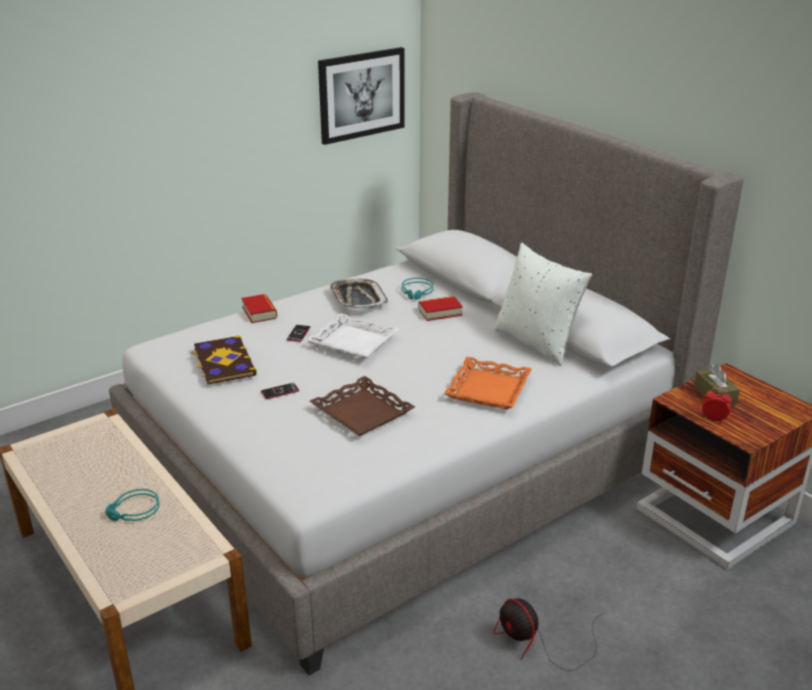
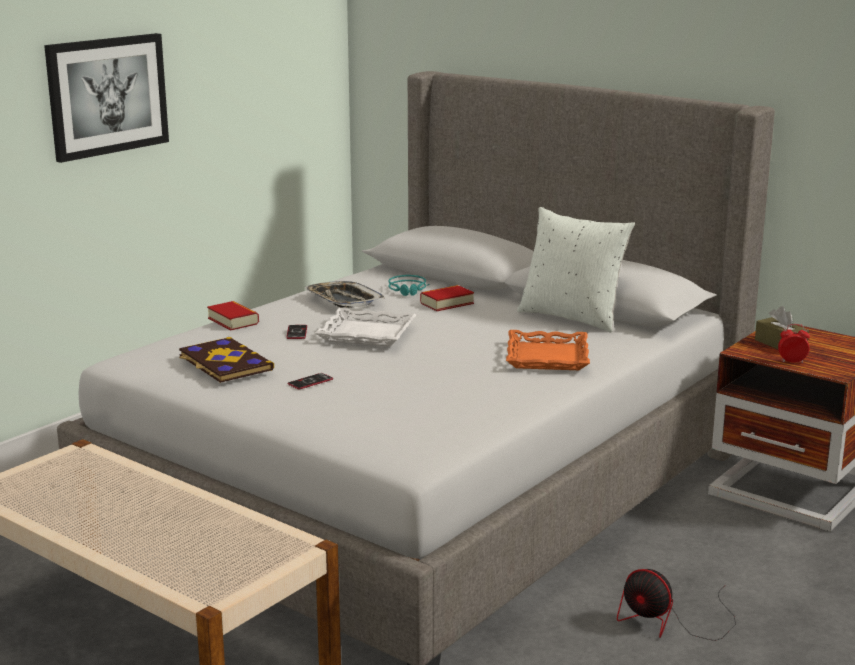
camera: 15 degrees left, 10 degrees down
turquoise headphones [105,489,160,521] -> none
brown tray [310,376,415,436] -> none
picture [318,47,405,145] -> picture moved to [44,33,169,163]

